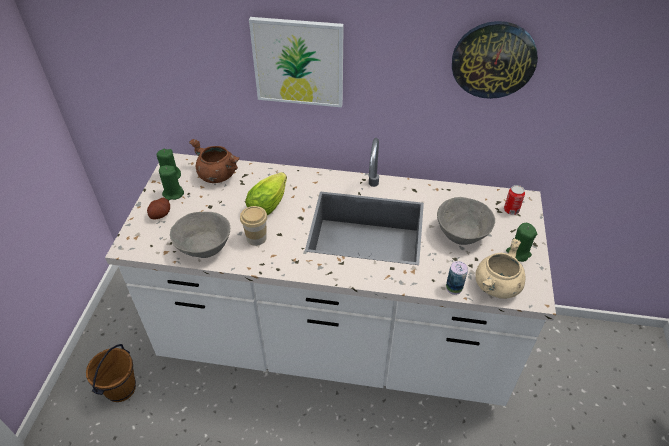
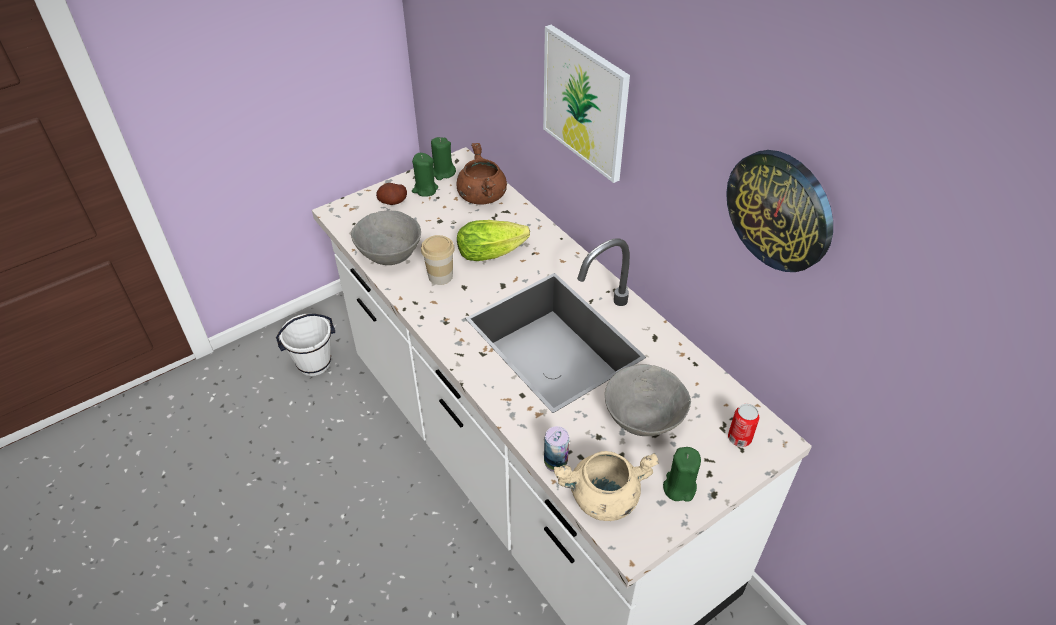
camera: 45 degrees right, 0 degrees up
brown bucket [86,344,136,402] -> white bucket [276,314,335,376]

